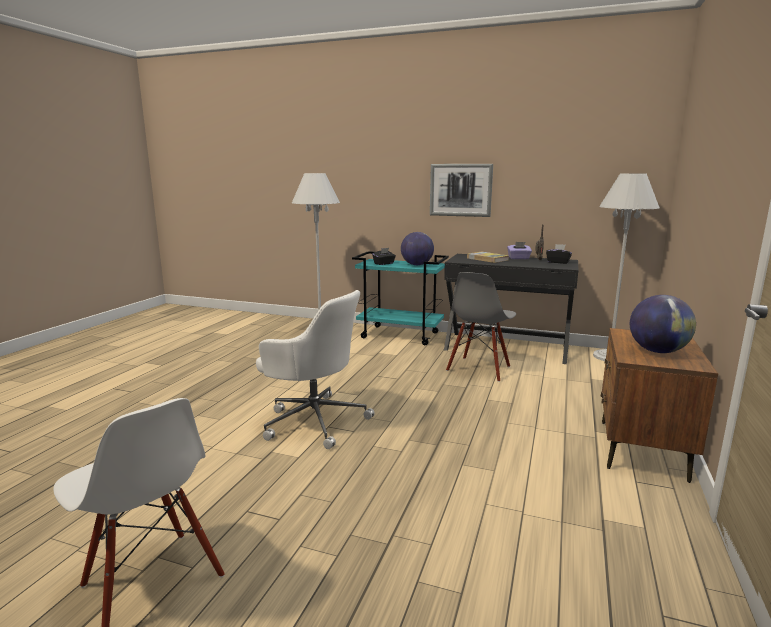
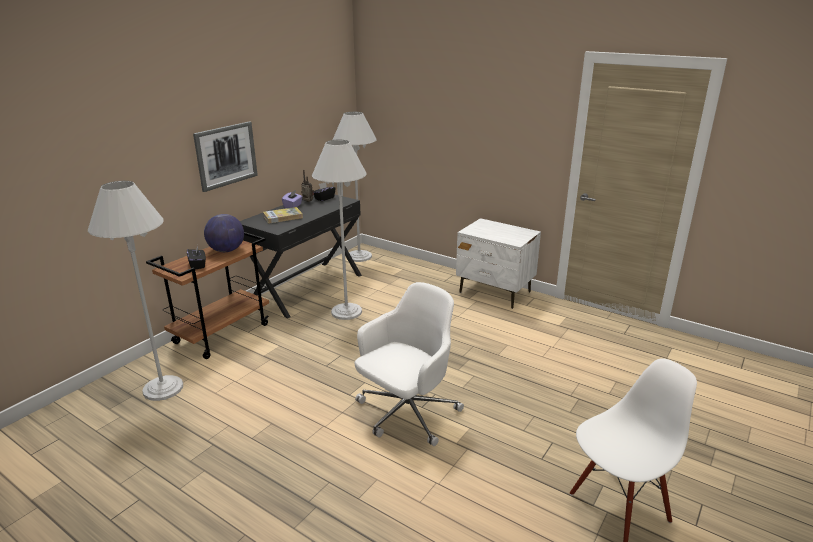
camera: 75 degrees left, 10 degrees up
turquoise cart [352,251,449,345] -> brown cart [146,232,269,359]
grey chair [446,272,516,382] -> white floor lamp [312,140,367,320]
brown nightstand [601,328,718,483] -> white nightstand [456,218,541,309]
globe [630,295,696,353] -> none

